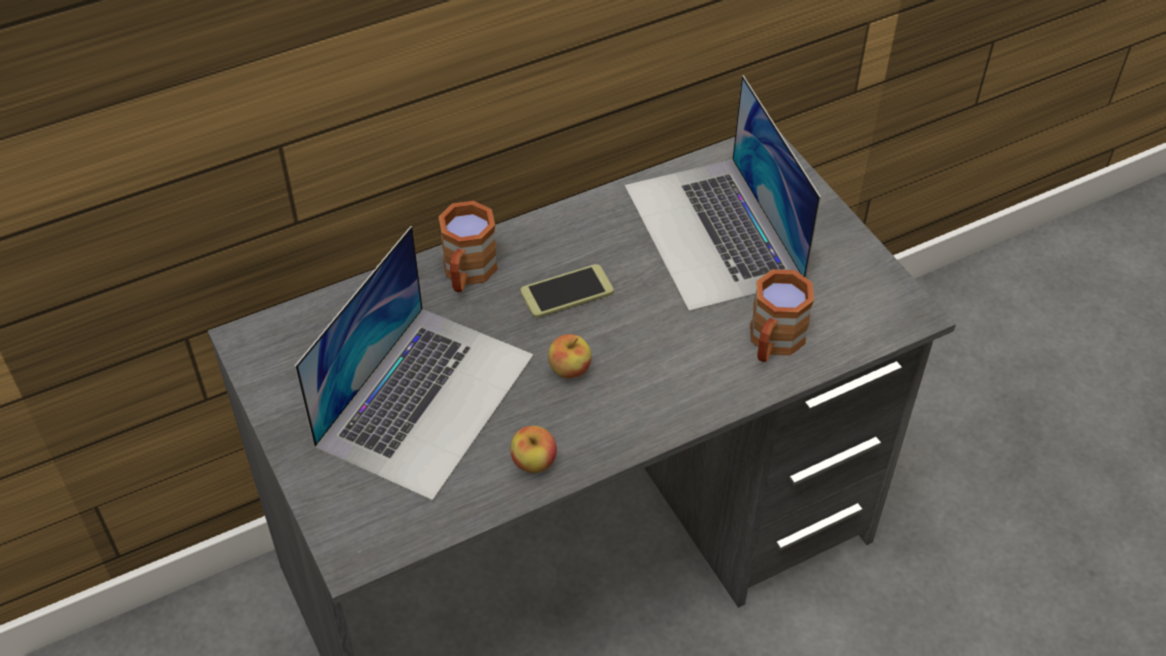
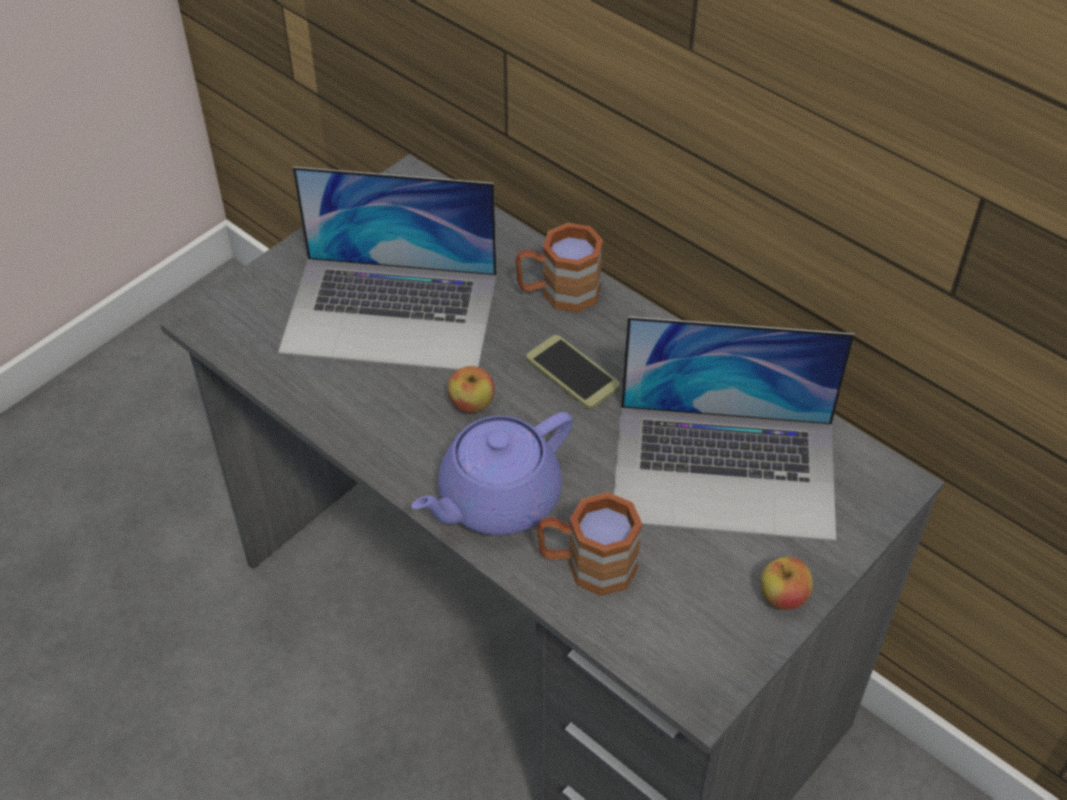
camera: 70 degrees right, 0 degrees up
apple [511,426,557,473] -> apple moved to [761,557,813,610]
laptop [624,75,821,312] -> laptop turned 135 degrees counterclockwise [614,316,854,541]
none -> purple teapot [411,412,573,535]

